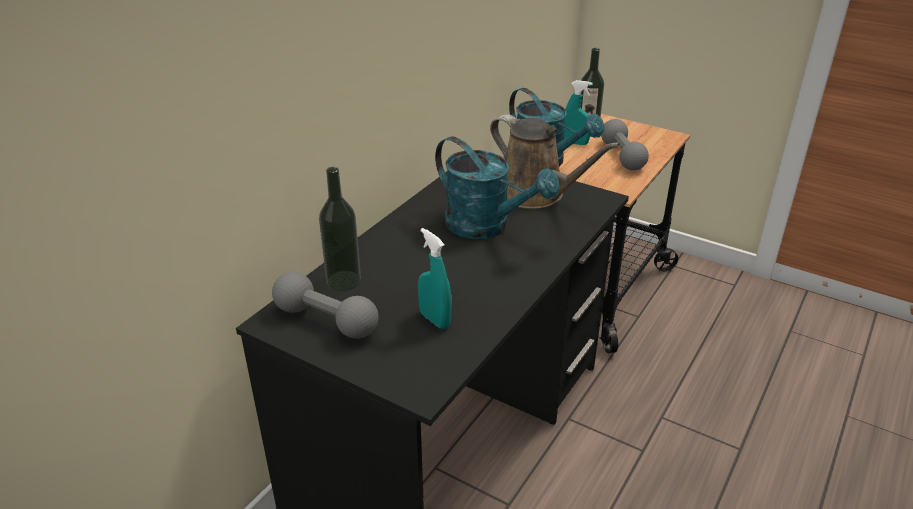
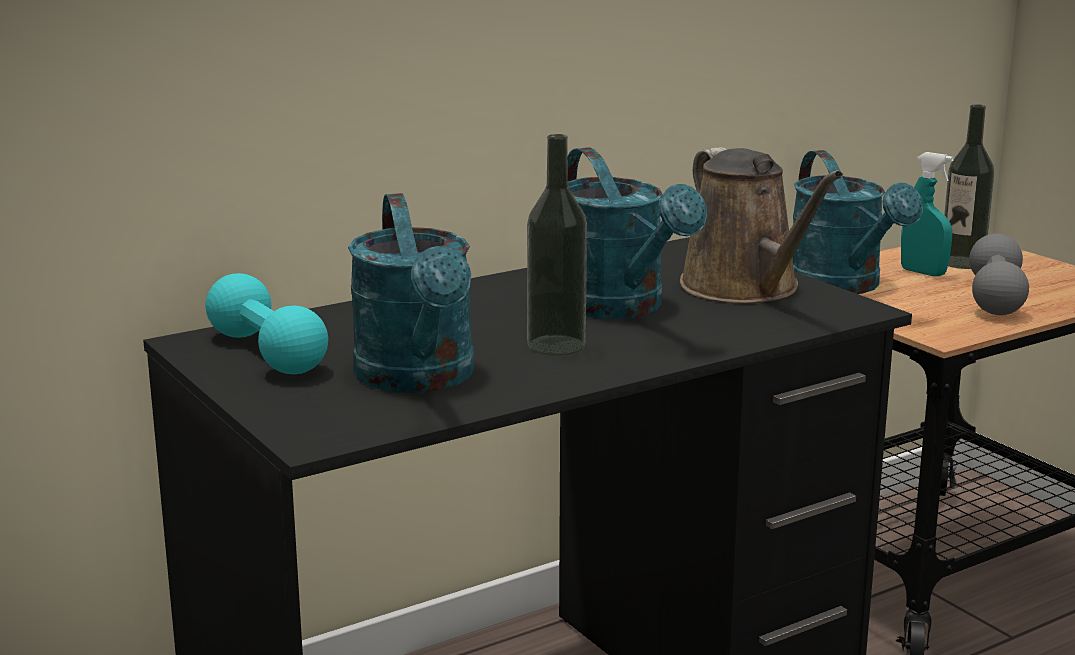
camera: 25 degrees right, 15 degrees down
grey dumbbell [272,272,379,339] -> turquoise dumbbell [206,273,328,374]
bottle [319,167,361,291] -> bottle moved to [527,134,587,355]
turquoise spray bottle [418,228,452,329] -> turquoise watering can [348,193,474,393]

